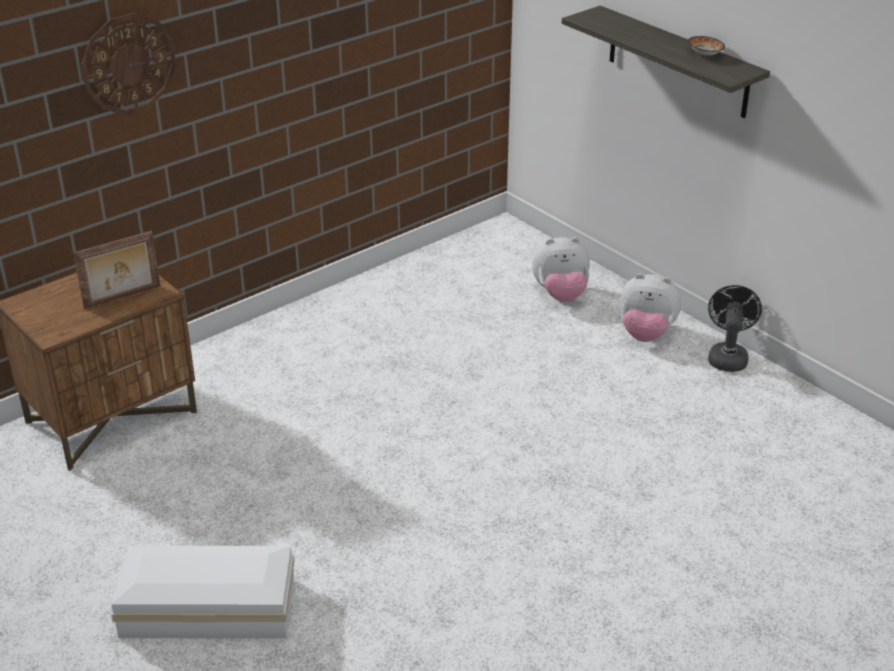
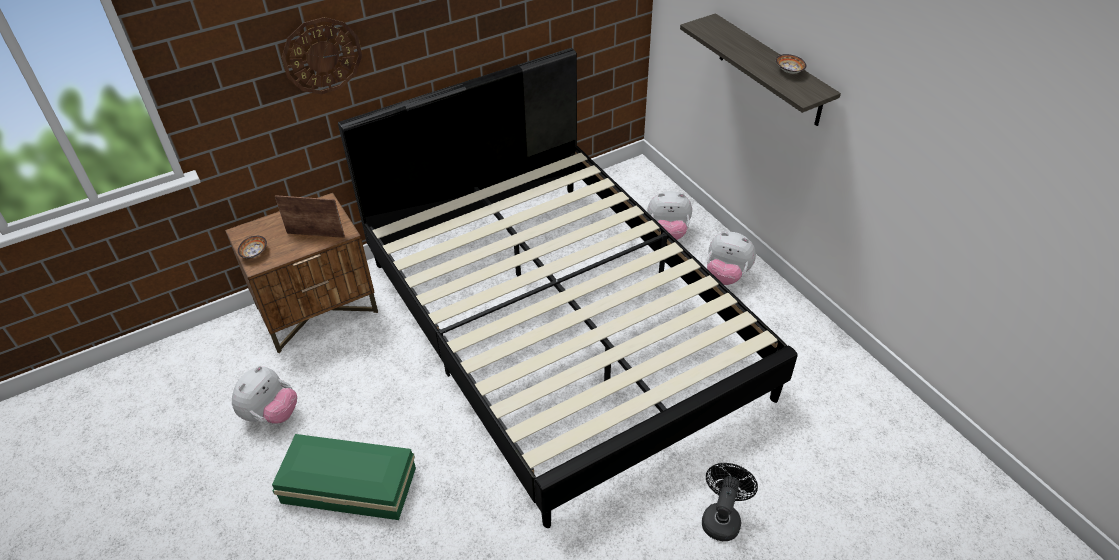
camera: 10 degrees right, 10 degrees up
picture frame [73,231,160,309] -> picture frame turned 150 degrees counterclockwise [275,195,345,238]
white storage box [111,546,294,639] -> green storage box [272,434,416,520]
black fan [708,285,762,372] -> black fan moved to [702,463,758,541]
none -> plush toy [232,366,297,424]
none -> bowl [238,236,267,258]
none -> black bed [338,48,798,528]

